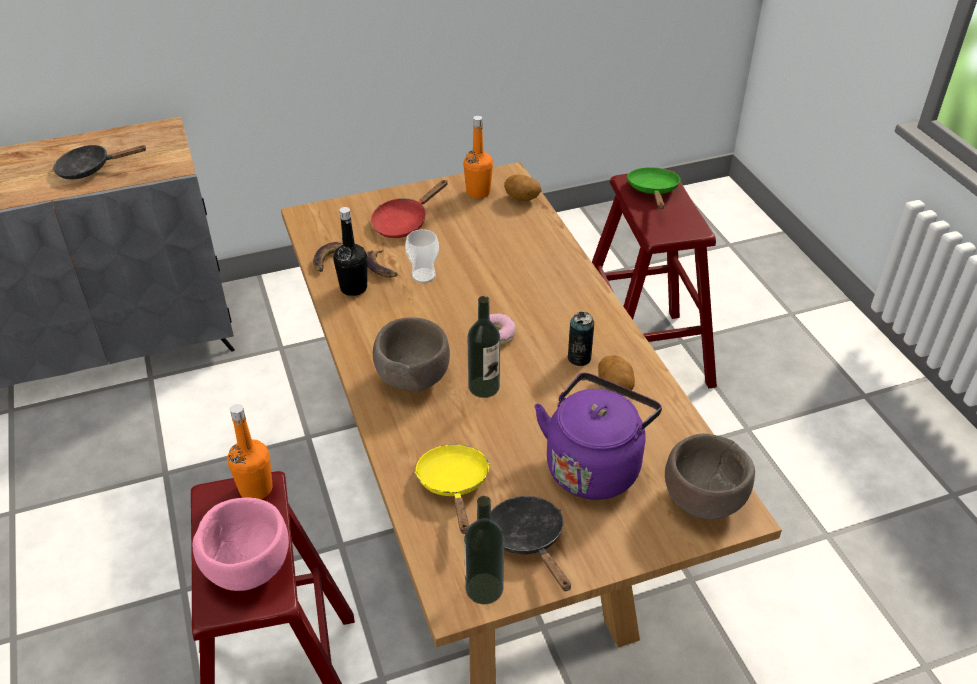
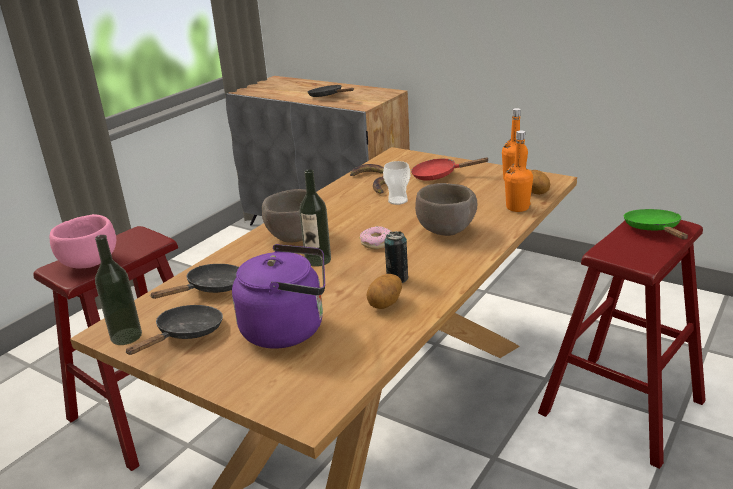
camera: 55 degrees right, 15 degrees down
orange bottle [227,404,273,499] -> orange bottle moved to [505,130,533,212]
black bottle [333,207,367,296] -> none
yellow frying pan [414,444,490,534] -> black frying pan [151,264,239,299]
green frying pan [627,167,681,209] -> green frying pan turned 60 degrees counterclockwise [624,209,688,240]
brown bowl [665,434,755,519] -> brown bowl moved to [415,183,478,236]

